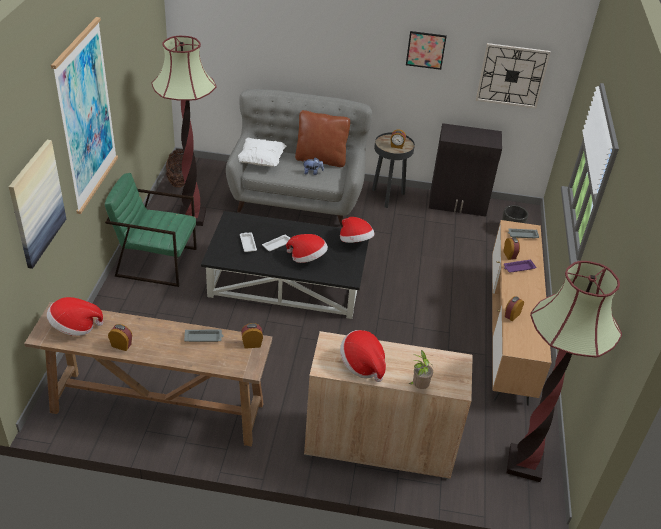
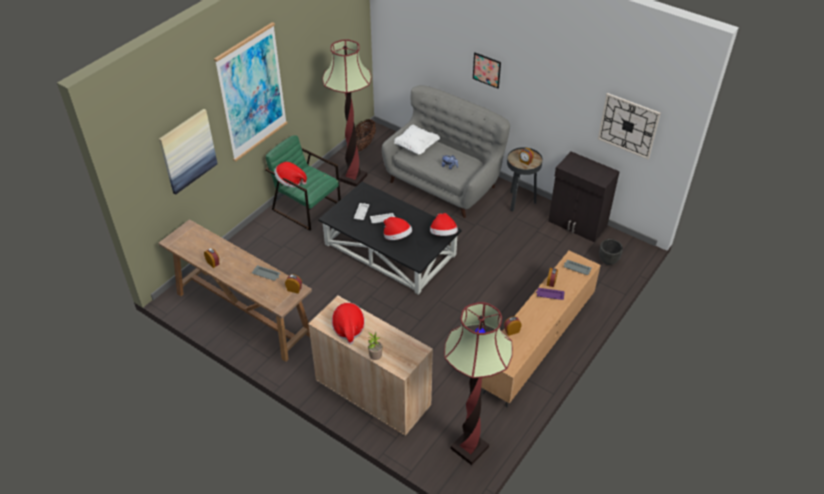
camera: 30 degrees right, 5 degrees up
hat [47,297,103,336] -> hat moved to [274,162,307,187]
brown pillow [295,110,350,167] -> none
picture [406,31,447,70] -> picture moved to [473,52,501,89]

